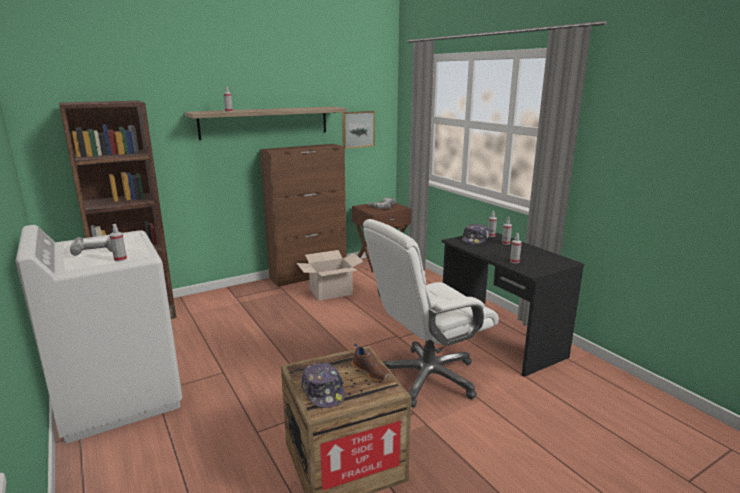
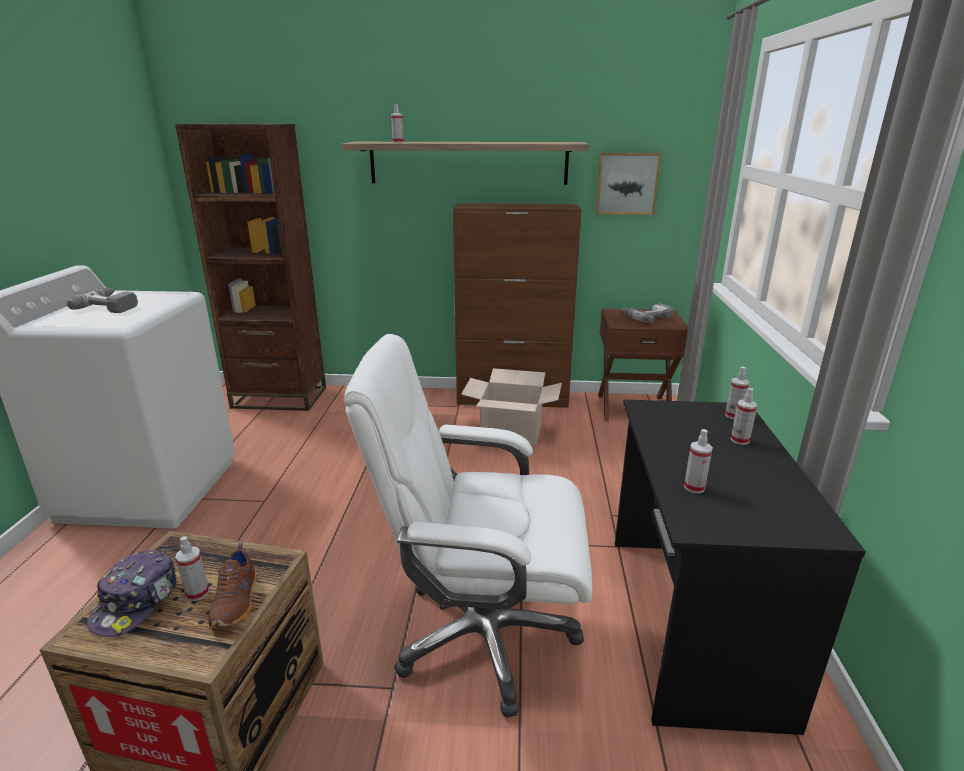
camera: 35 degrees right, 5 degrees up
spray bottle [110,224,127,262] -> spray bottle moved to [175,536,209,601]
cap [462,223,489,244] -> none

